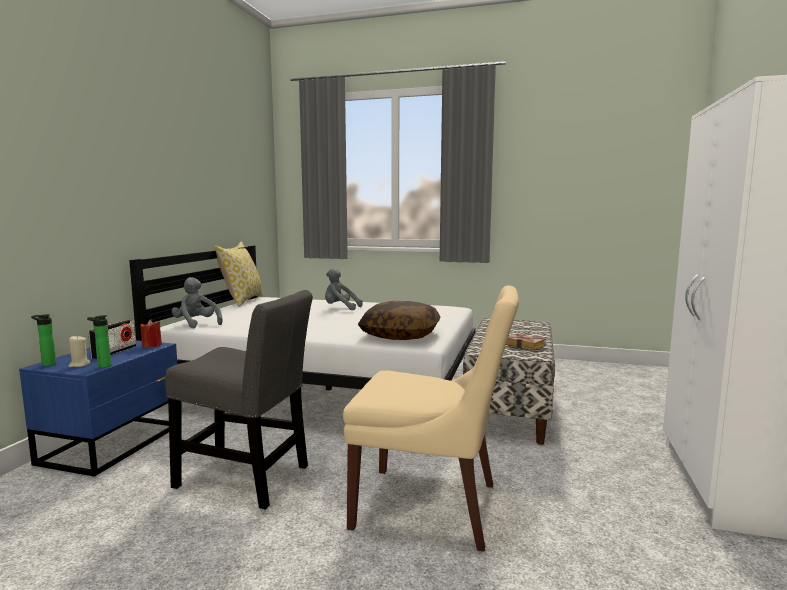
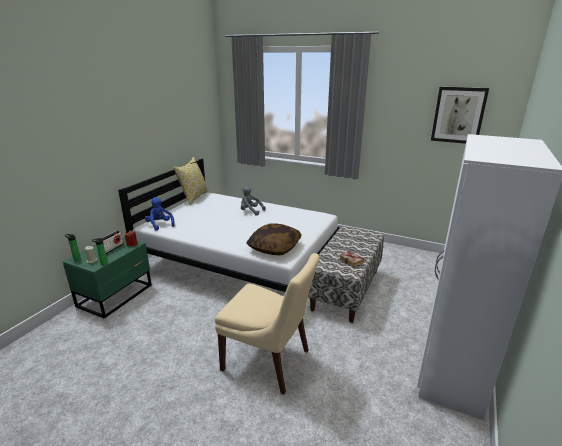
camera: 10 degrees right, 15 degrees up
blue nightstand [19,340,178,477] -> green nightstand [63,237,152,319]
grey chair [165,290,313,510] -> none
grey plush toy [172,277,223,328] -> blue plush toy [145,197,175,231]
none -> picture [431,87,489,144]

